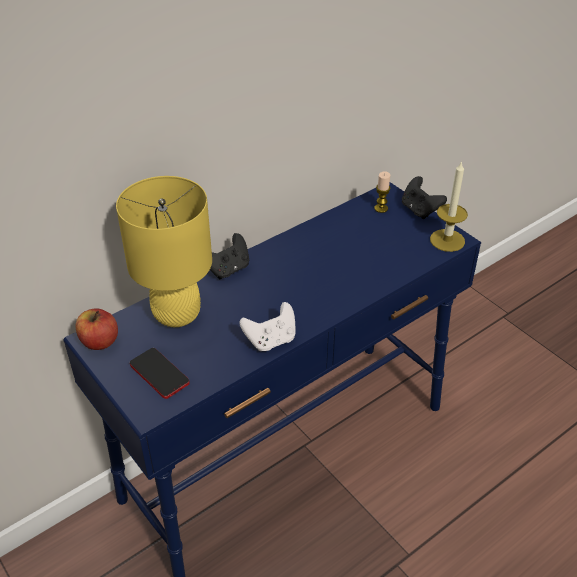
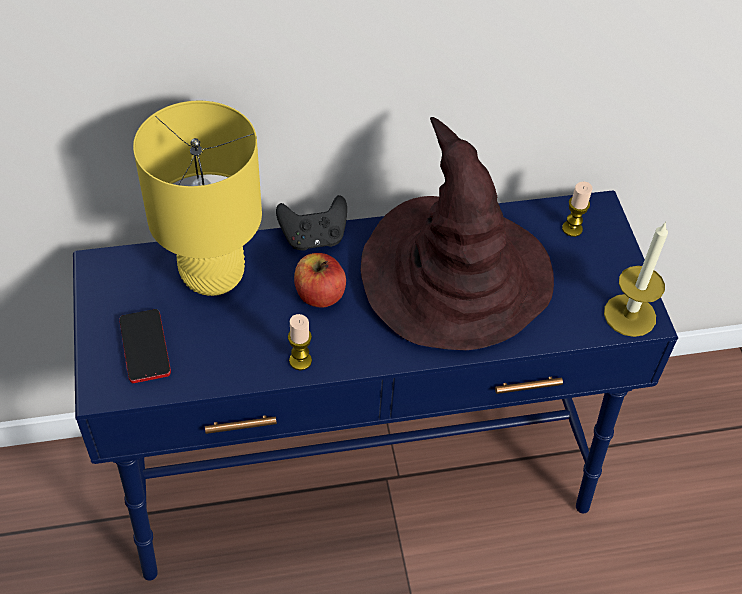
camera: 25 degrees right, 10 degrees up
apple [76,309,118,350] -> apple moved to [294,253,346,308]
white game controller [239,302,296,351] -> candle [288,314,312,370]
black game controller [402,176,447,219] -> none
none -> brown hat [361,117,554,350]

